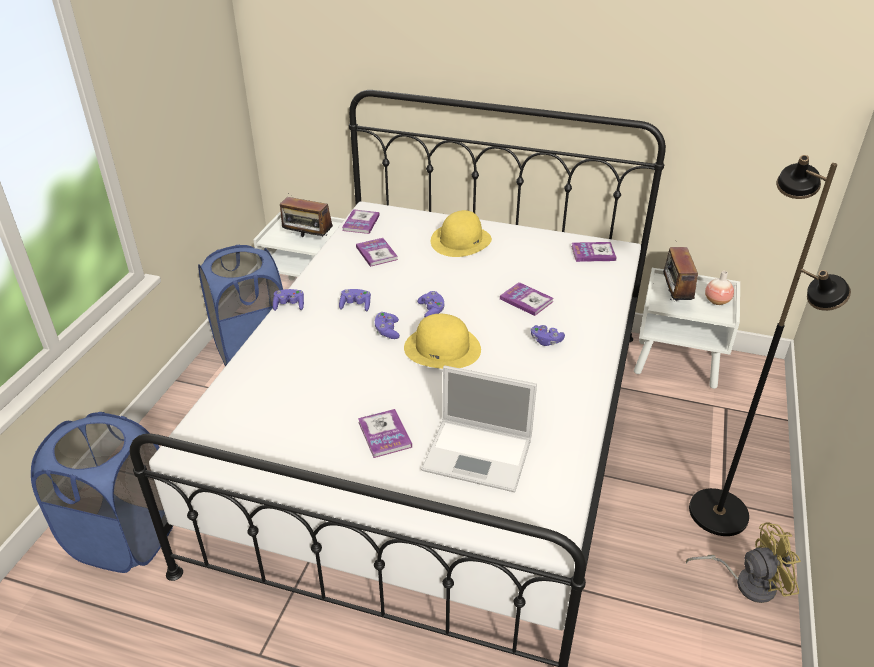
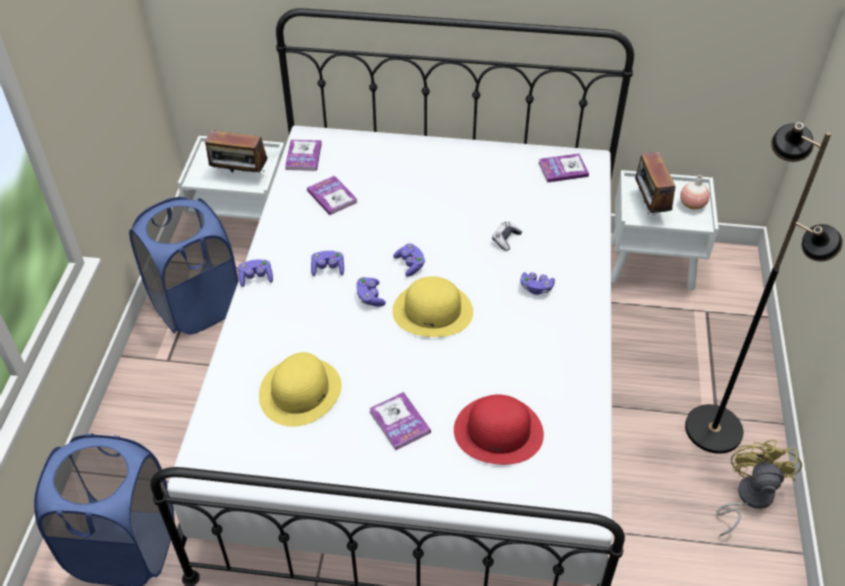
camera: 10 degrees left, 10 degrees up
laptop [421,365,537,492] -> red hat [454,394,544,465]
yellow hat [431,210,492,257] -> yellow hat moved to [259,352,342,427]
book [500,282,553,316] -> game controller [492,222,522,251]
yellow fan [686,522,801,603] -> yellow fan turned 60 degrees counterclockwise [716,440,802,536]

